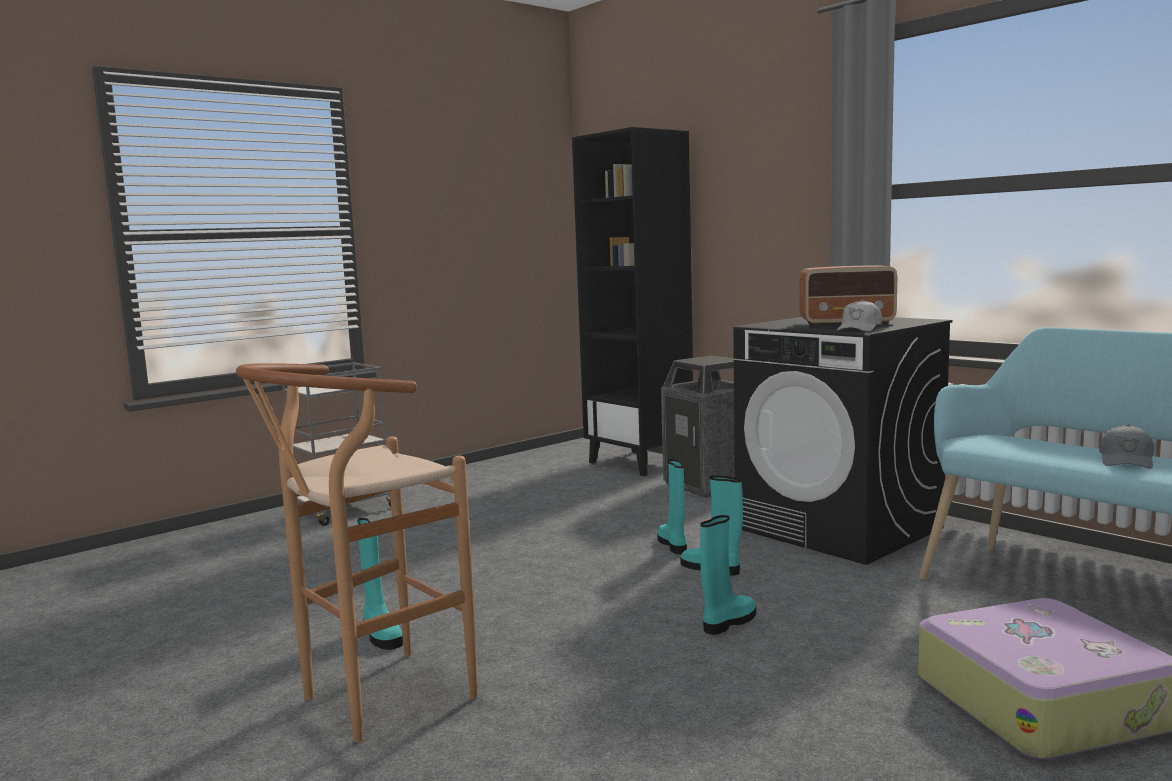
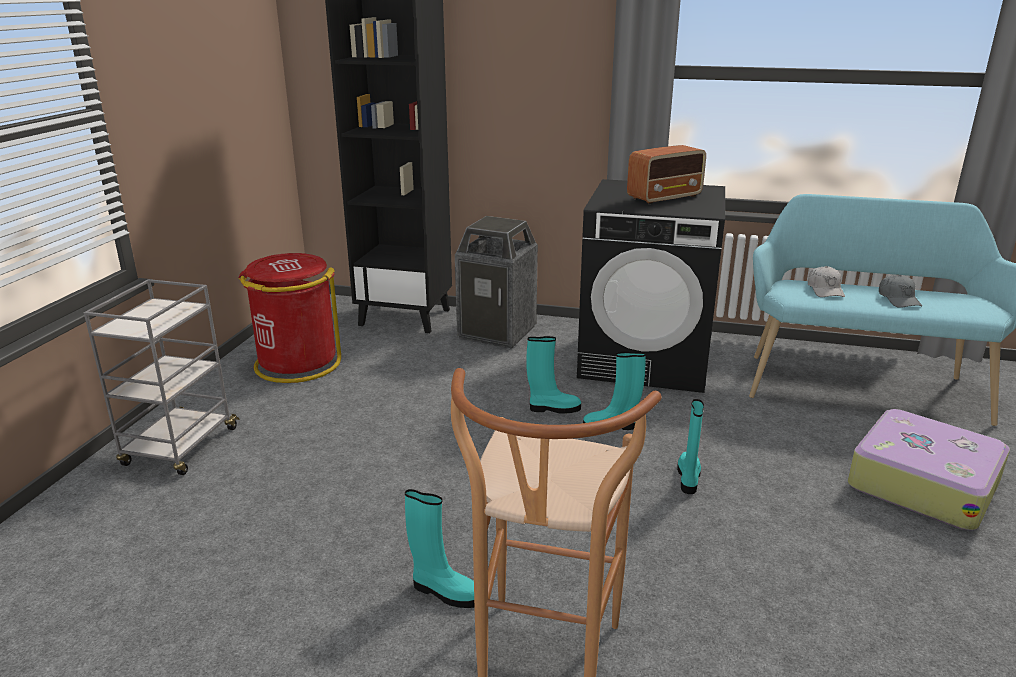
camera: 35 degrees left, 15 degrees up
turquoise boot [657,459,687,554] -> turquoise boot turned 135 degrees clockwise [526,336,581,414]
white cap [837,300,882,332] -> white cap moved to [808,266,845,297]
none -> red trash can [239,253,341,383]

